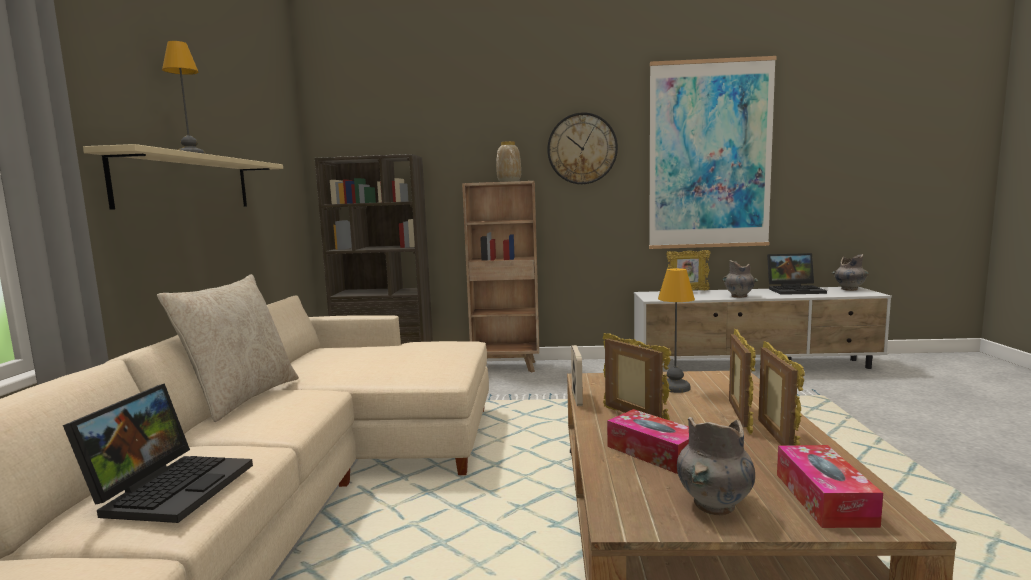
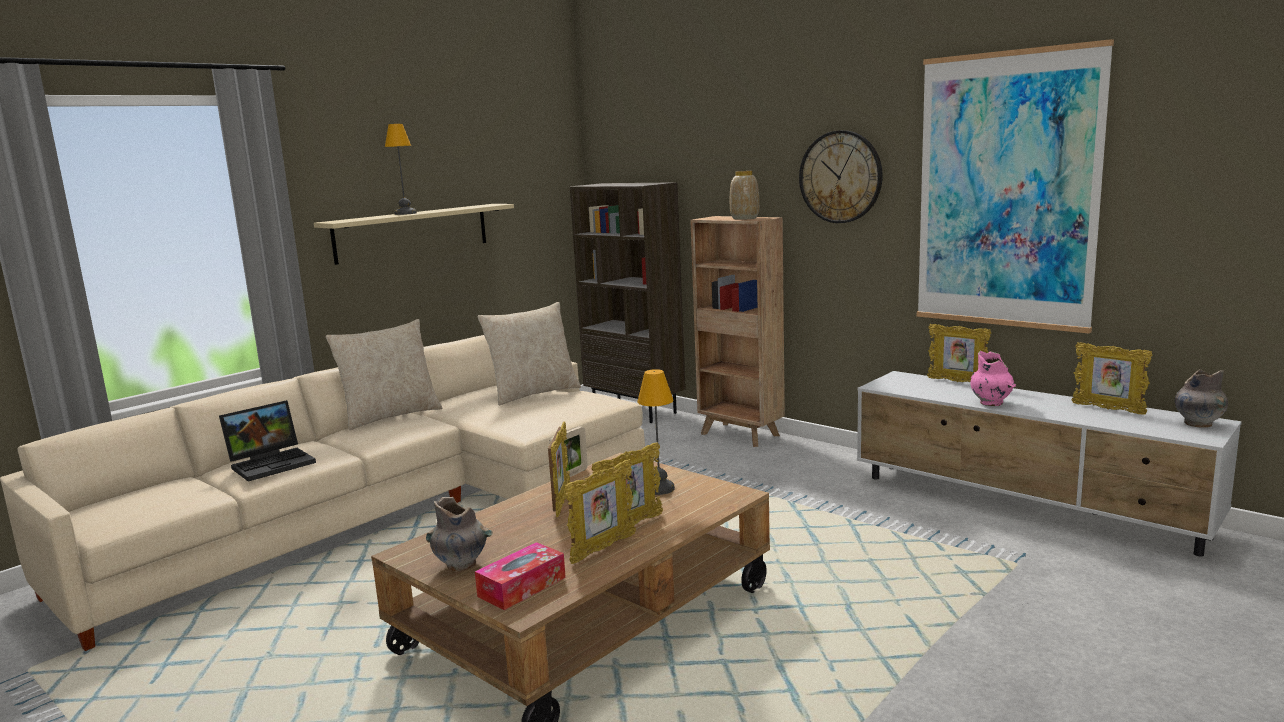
camera: 40 degrees right, 5 degrees up
tissue box [607,409,689,474] -> none
grey vase [722,260,758,298] -> pink vase [970,351,1016,406]
laptop [767,253,827,295] -> picture frame [1072,343,1153,415]
none -> beige pillow [477,302,581,405]

